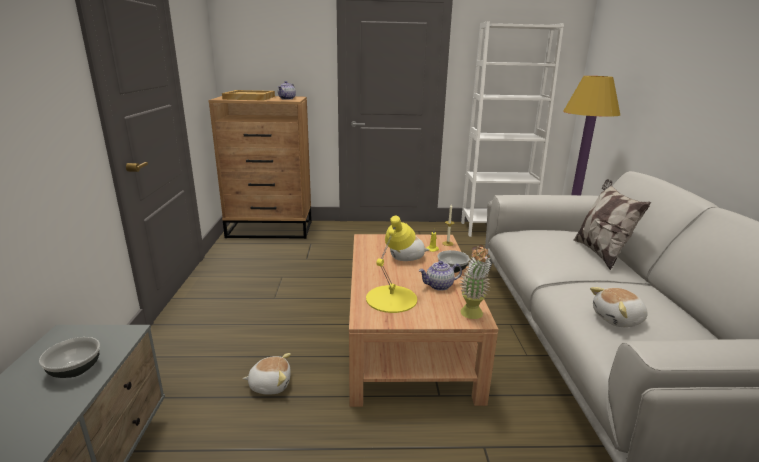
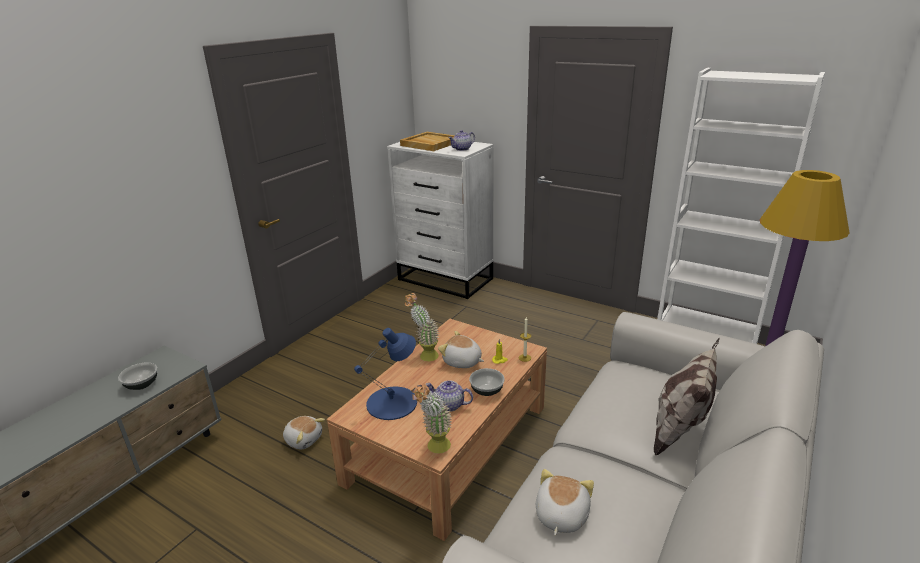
camera: 35 degrees right, 5 degrees up
brown dresser [208,96,312,239] -> white dresser [387,142,493,299]
yellow table lamp [366,216,417,313] -> blue table lamp [354,328,417,420]
plush toy [590,287,648,327] -> plush toy turned 90 degrees clockwise [536,469,594,536]
none -> potted plant [404,293,439,361]

